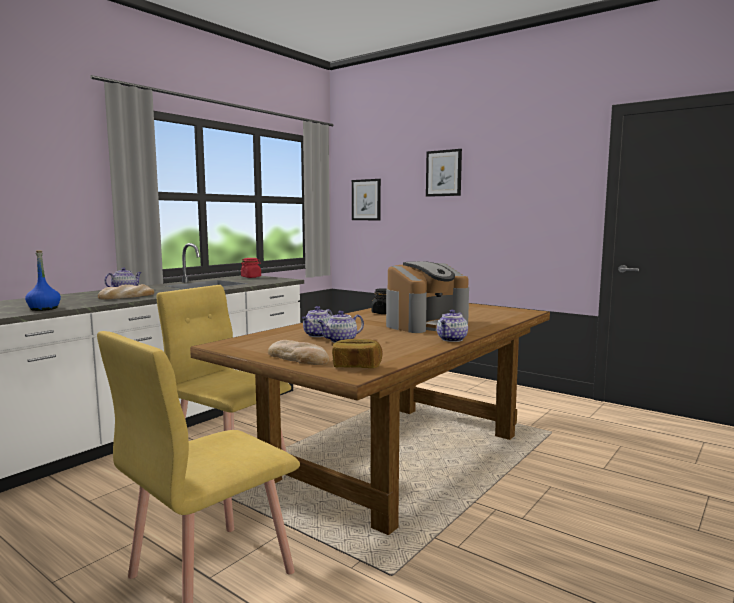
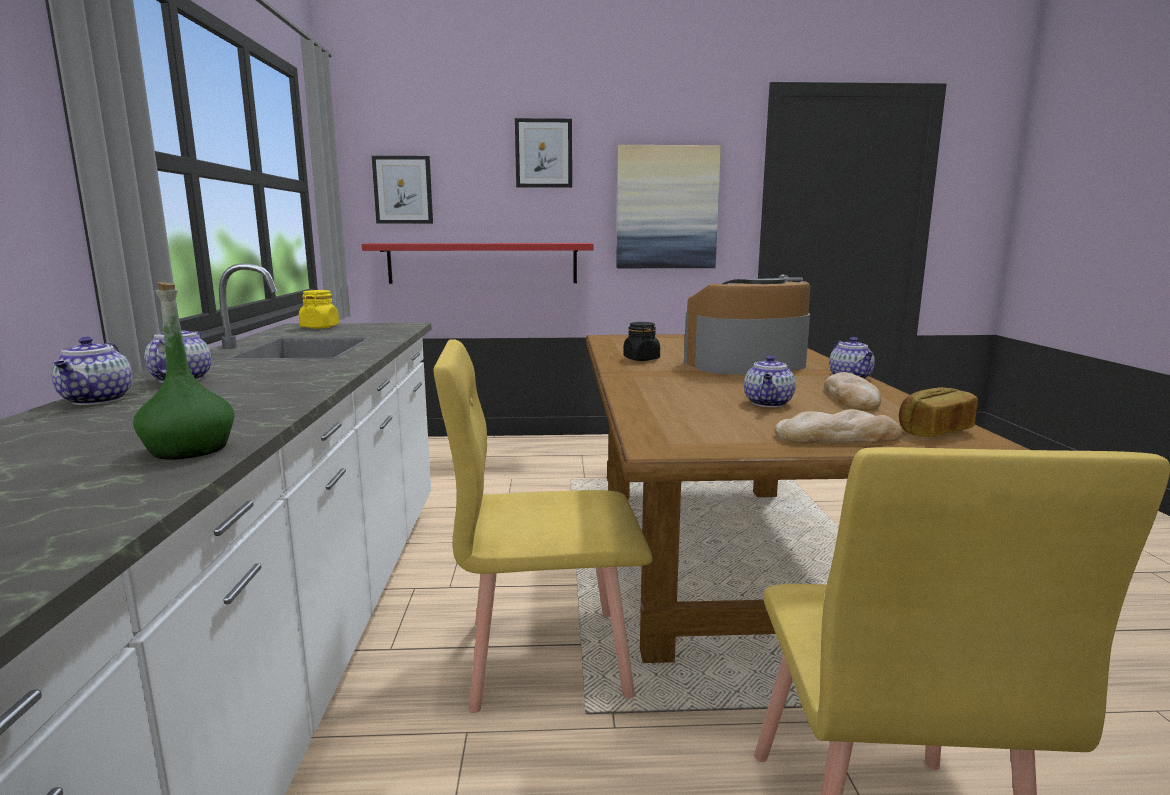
camera: 40 degrees left, 5 degrees up
blue bottle [25,250,61,311] -> green bottle [133,282,234,460]
bread [98,284,154,299] -> bread moved to [824,372,881,411]
red jar [241,258,261,278] -> yellow jar [299,290,339,329]
teapot [302,306,333,337] -> teapot moved to [51,337,132,405]
coffee machine [386,261,469,333] -> coffee machine turned 120 degrees counterclockwise [684,278,810,375]
none -> red shelf [362,243,593,284]
none -> picture [616,145,721,268]

